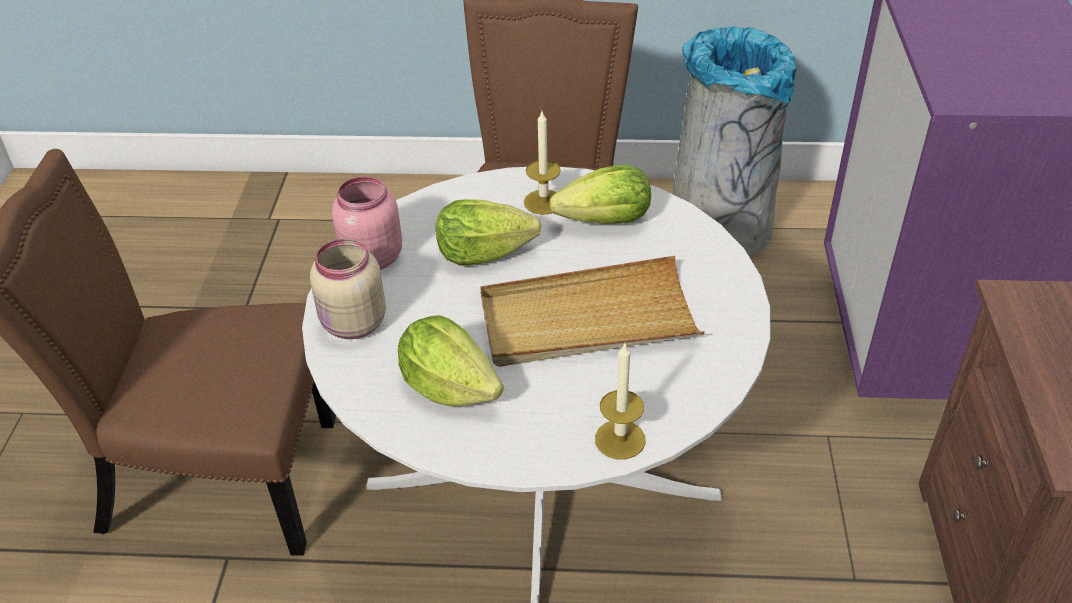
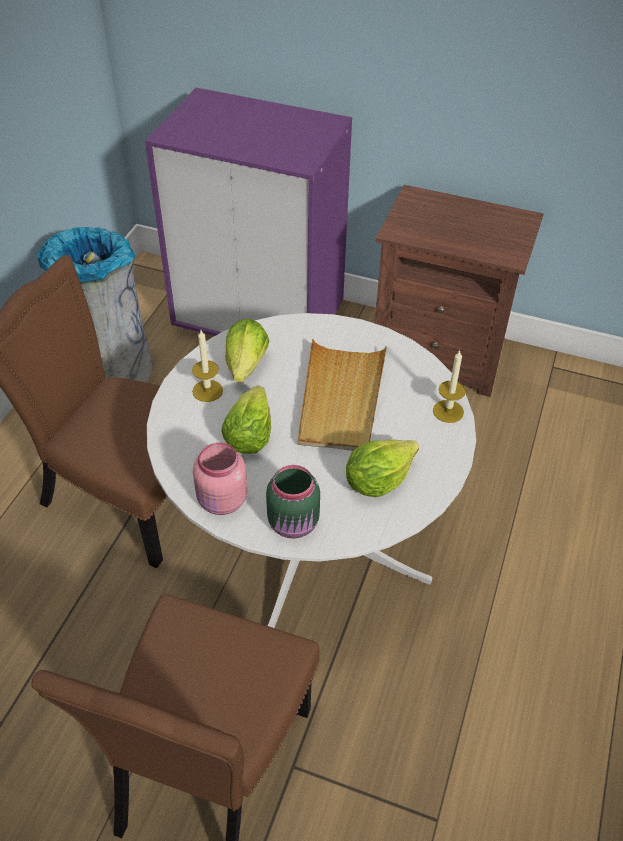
camera: 75 degrees left, 5 degrees up
beige jar [310,239,386,339] -> green jar [266,465,320,539]

